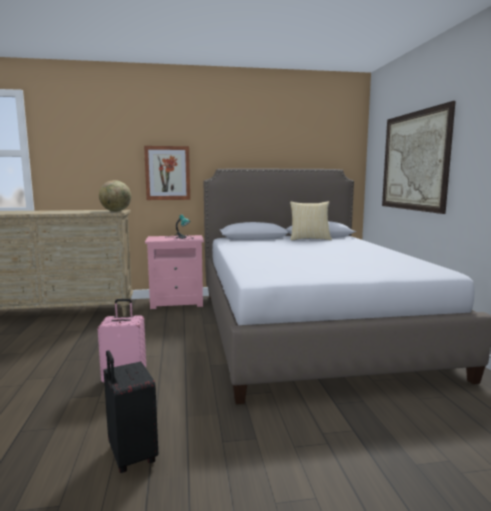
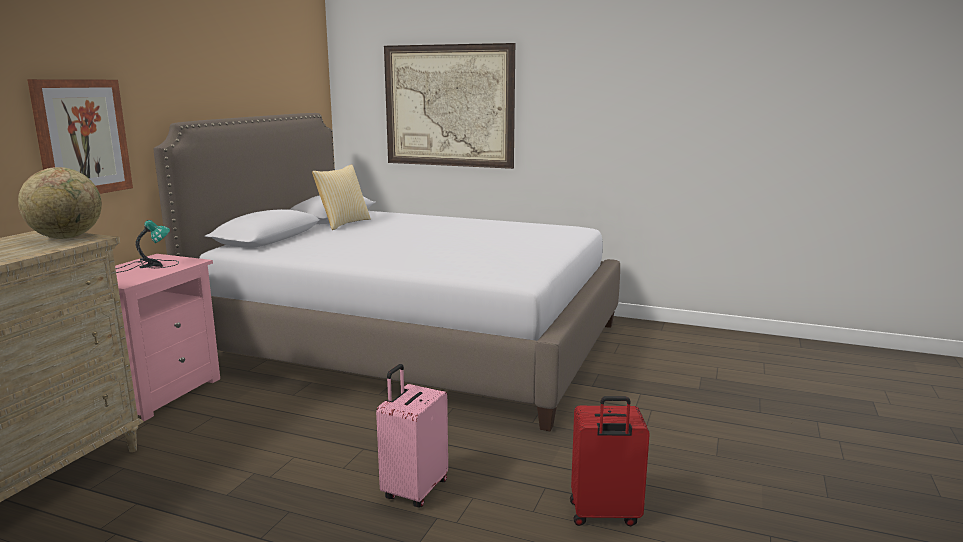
camera: 60 degrees left, 5 degrees up
black suitcase [104,350,158,473] -> red suitcase [570,396,650,526]

